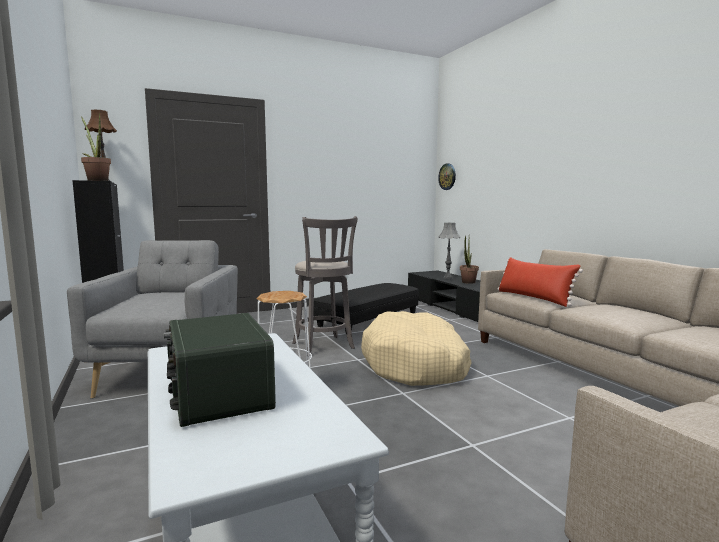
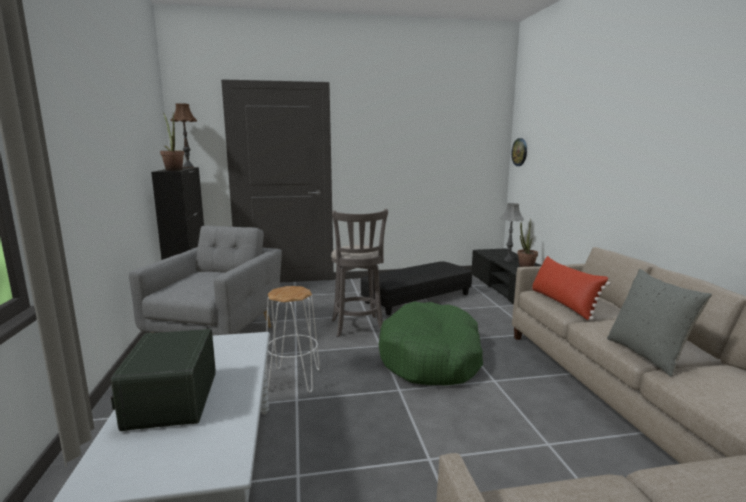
camera: 15 degrees right, 5 degrees up
beige dog bed [361,311,472,386] -> green dog bed [378,301,483,386]
none -> grey pillow [607,269,712,377]

